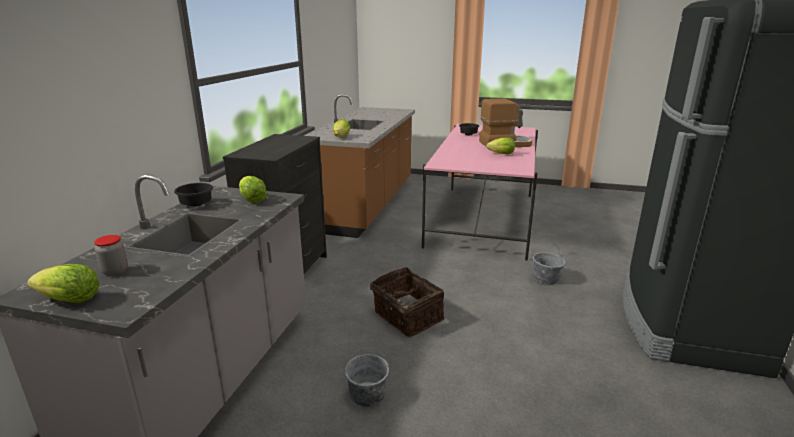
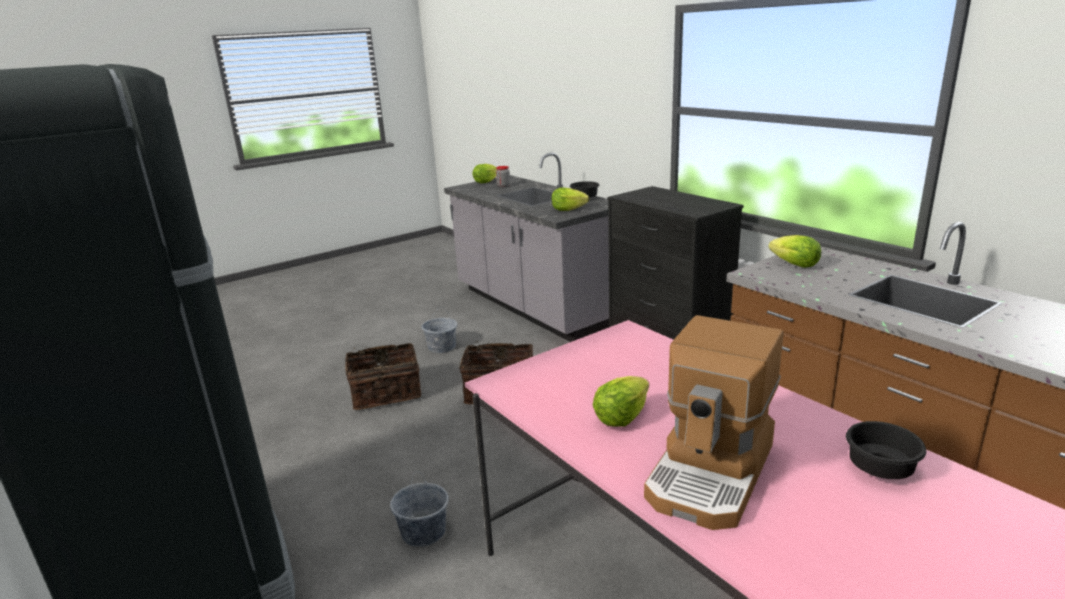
camera: 130 degrees right, 0 degrees up
none -> basket [345,343,421,410]

